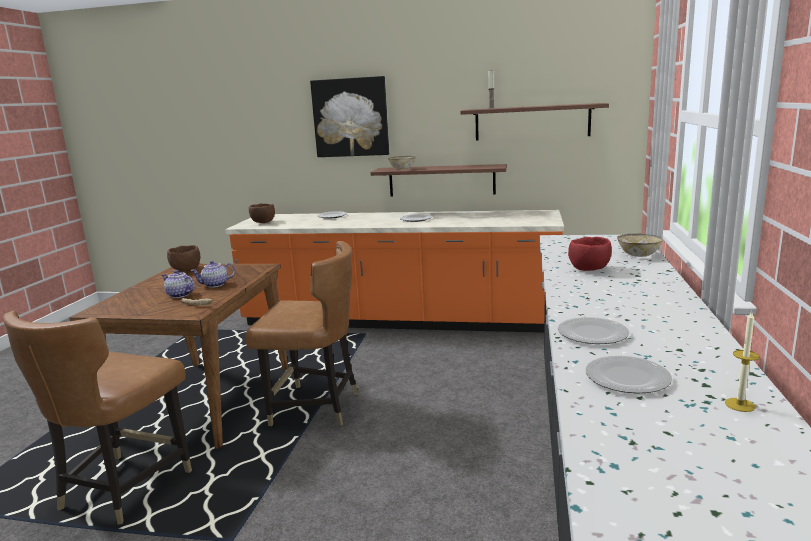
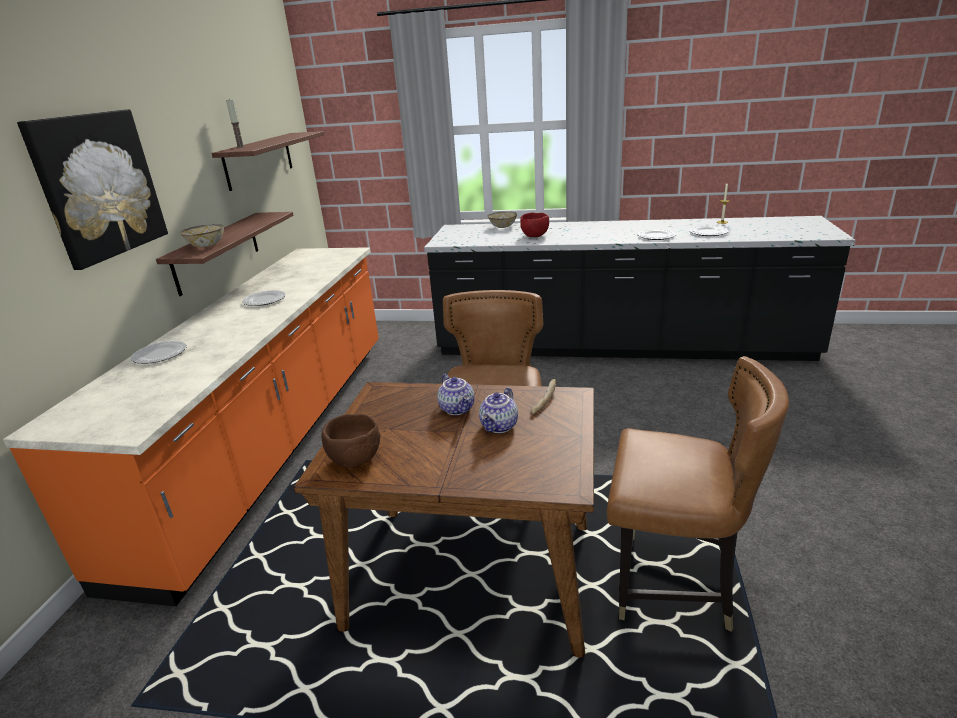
camera: 90 degrees left, 10 degrees up
brown bowl [249,204,275,223] -> none

